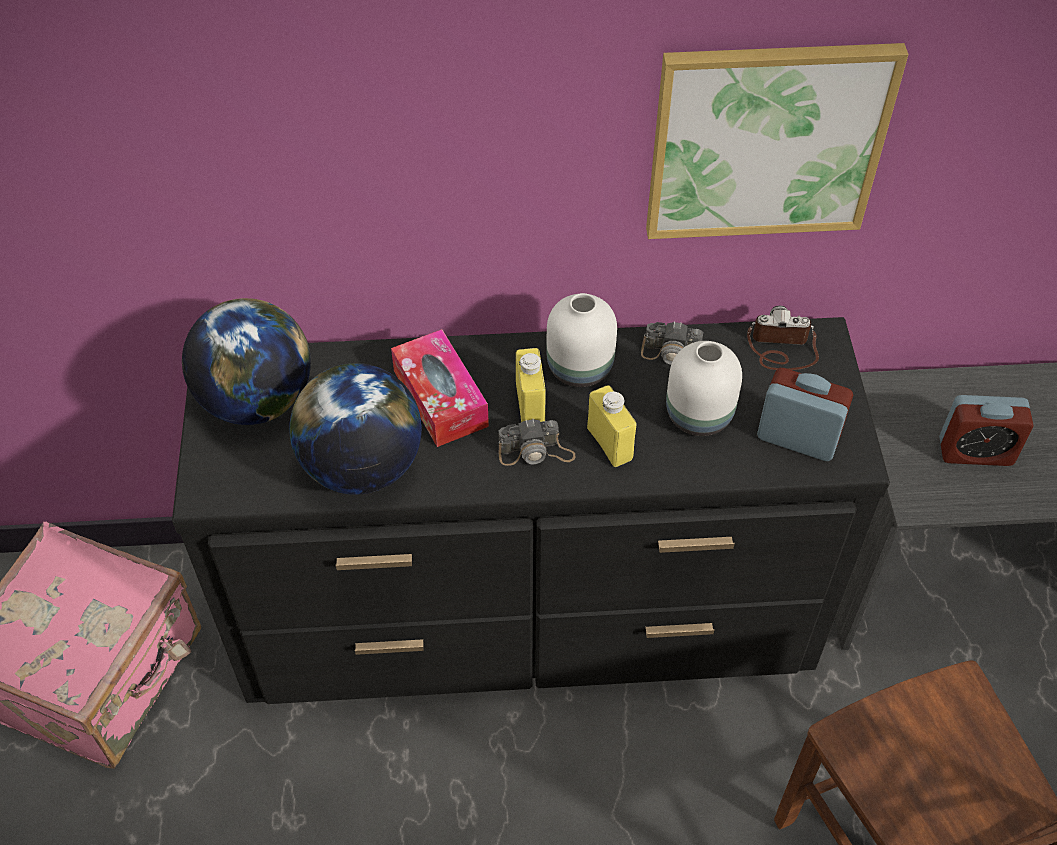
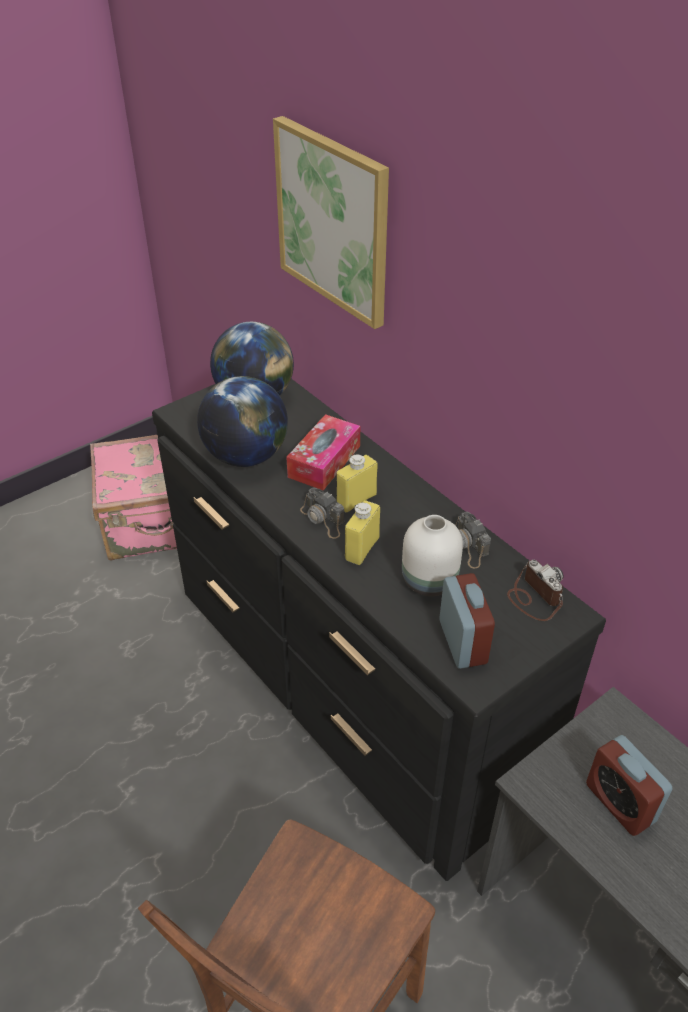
camera: 55 degrees right, 10 degrees down
white vase [546,293,617,387] -> none
picture [646,43,909,239] -> picture moved to [273,116,389,329]

